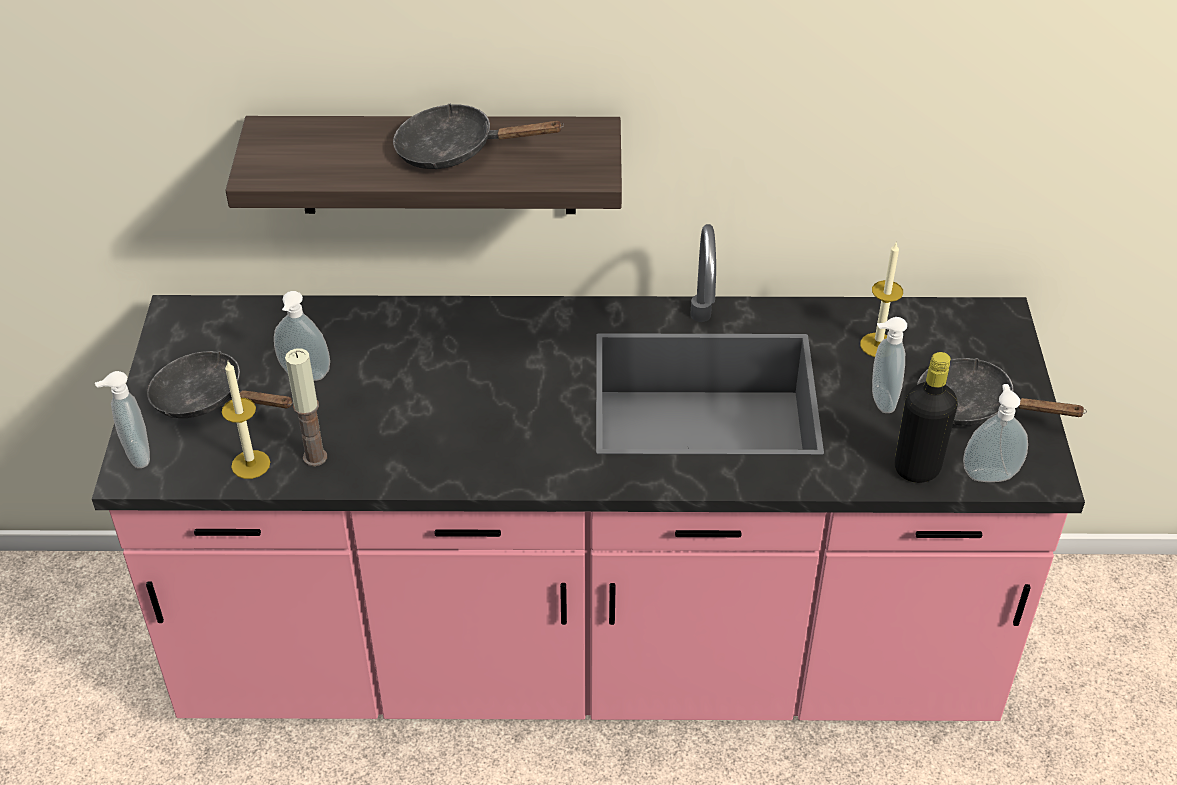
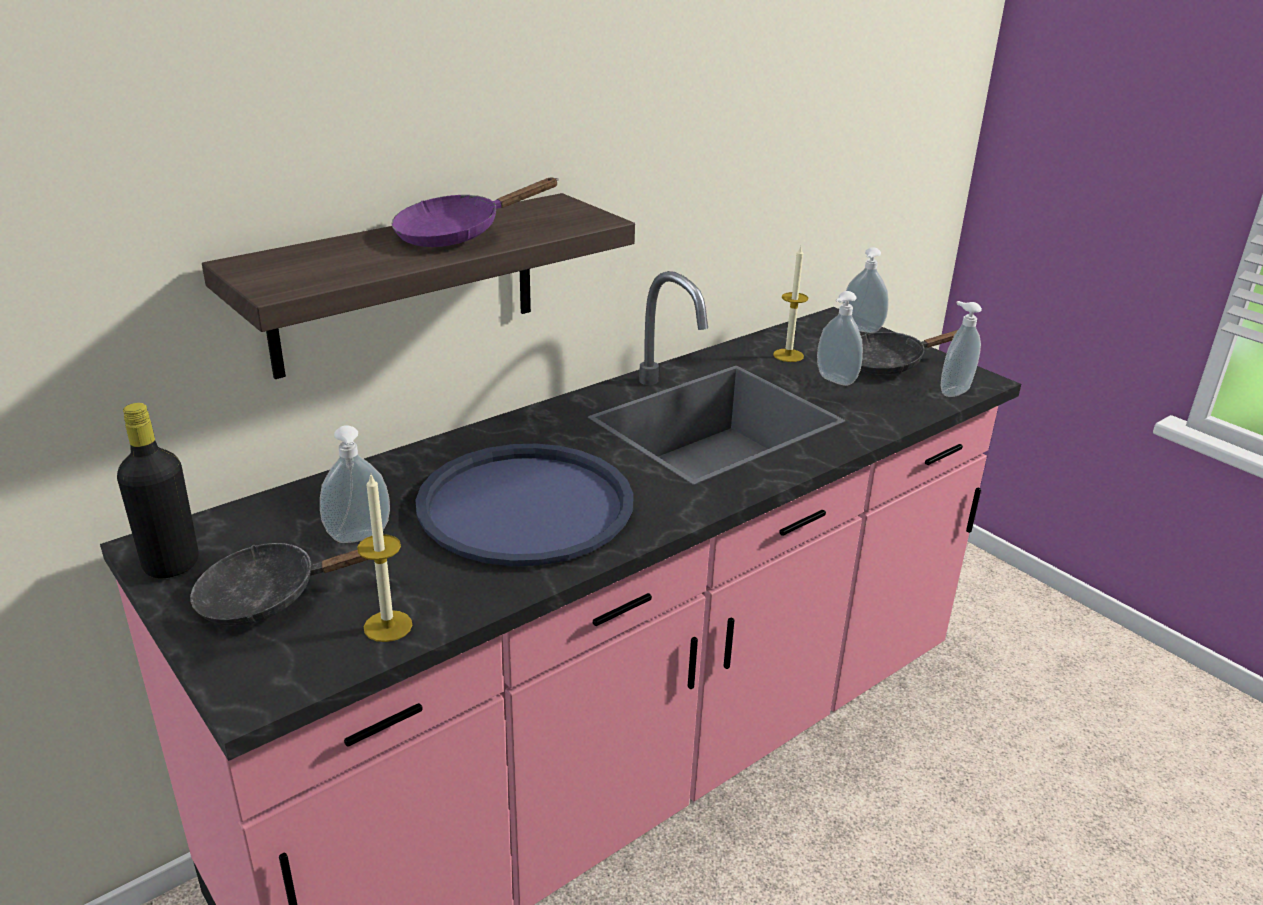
camera: 40 degrees left, 15 degrees down
soap dispenser [95,371,150,468] -> soap dispenser moved to [842,247,889,333]
candle [285,348,327,466] -> none
black frying pan [393,103,564,169] -> purple frying pan [391,177,559,247]
black bottle [895,352,958,483] -> black bottle moved to [117,403,198,578]
none -> blue tray [415,444,633,566]

